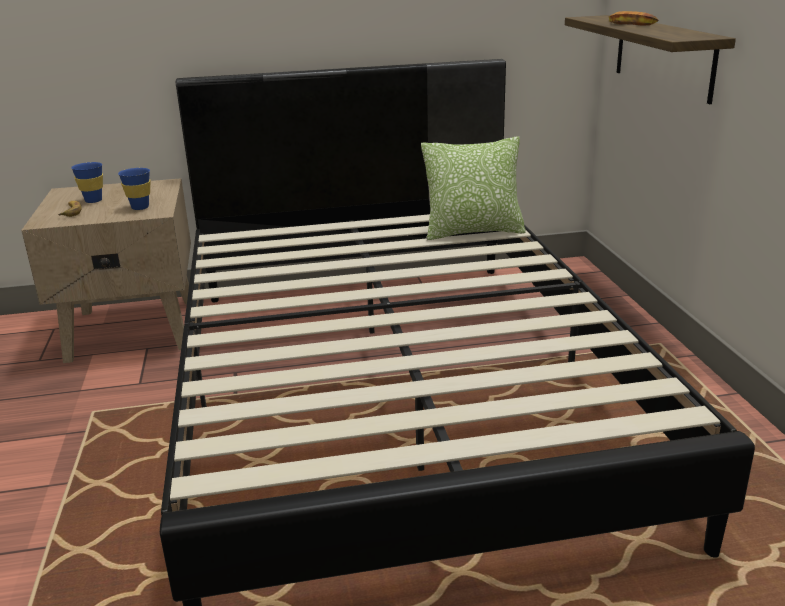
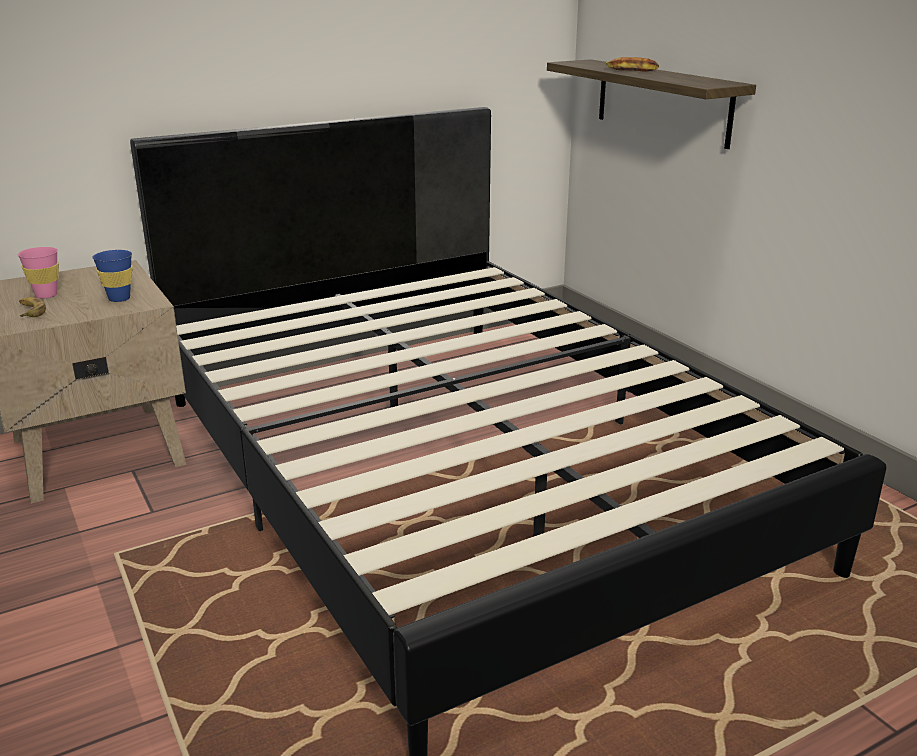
camera: 20 degrees left, 0 degrees up
blue cup [71,162,103,203] -> pink cup [18,247,59,299]
pillow [421,136,526,240] -> none

